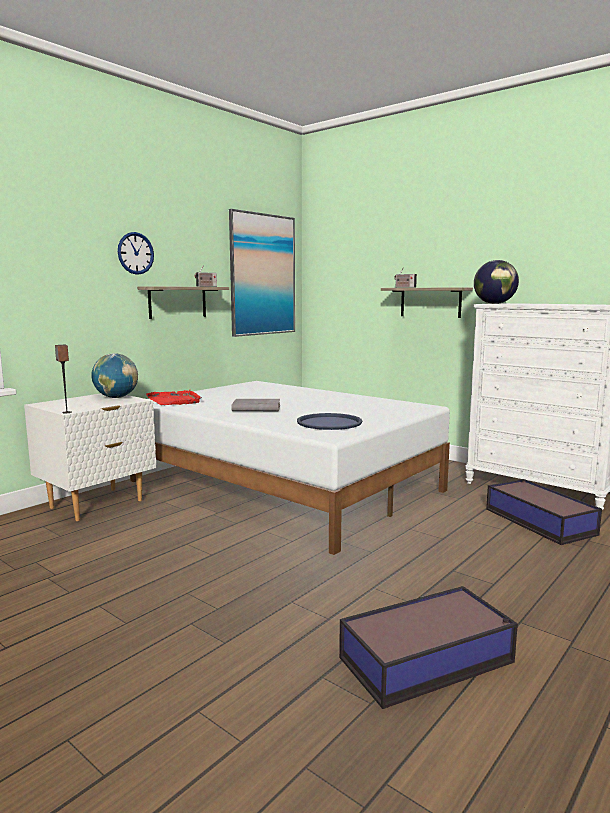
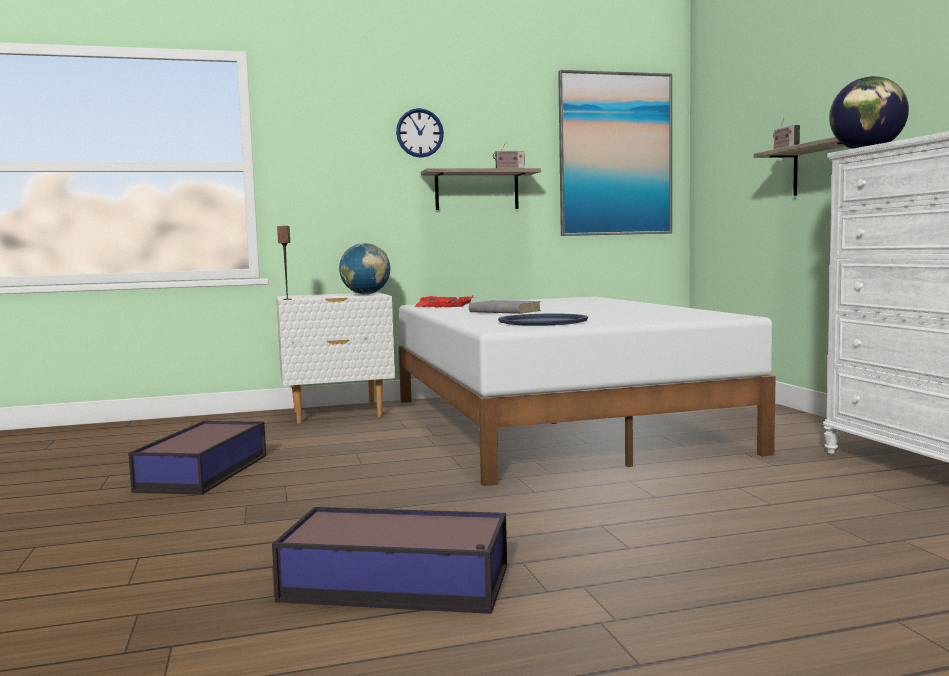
camera: 35 degrees right, 5 degrees down
storage box [486,479,602,545] -> storage box moved to [128,421,266,495]

